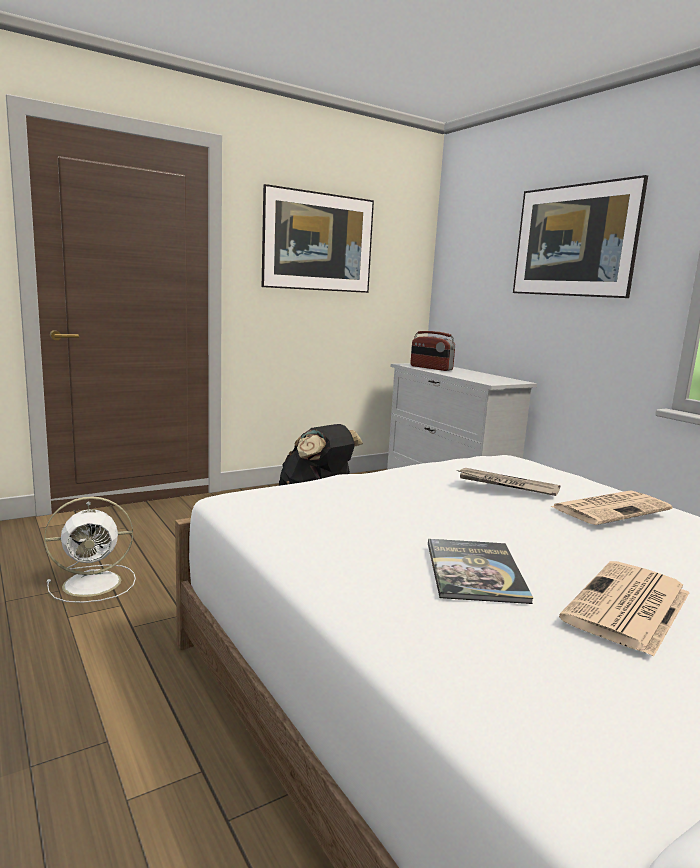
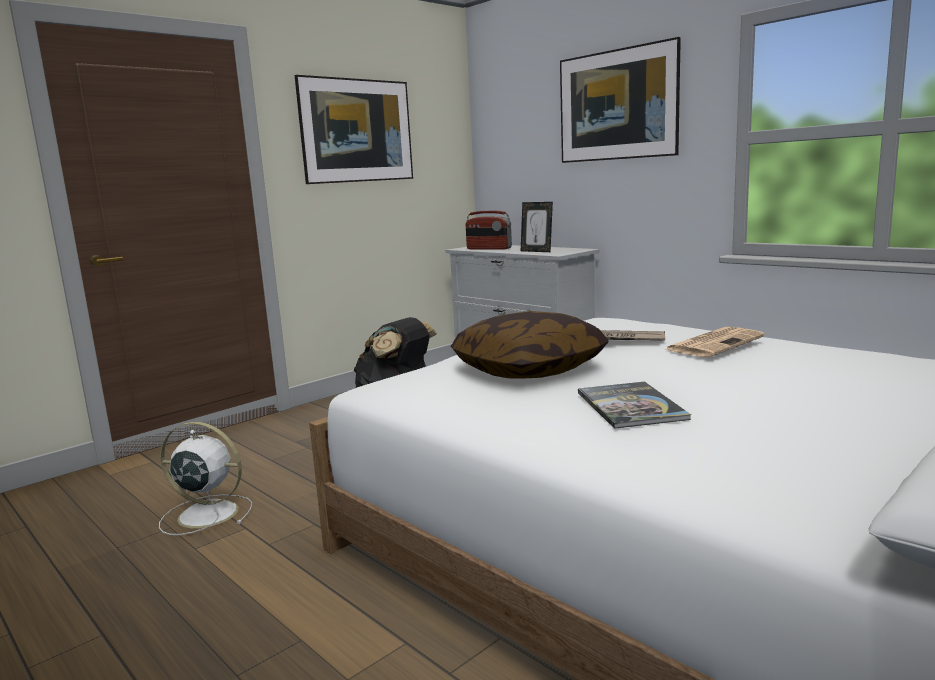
camera: 10 degrees left, 0 degrees up
white fan [44,496,136,603] -> white fan turned 135 degrees counterclockwise [159,422,253,535]
newspaper [559,561,690,657] -> none
none -> pillow [451,311,609,378]
none -> picture frame [521,202,553,252]

